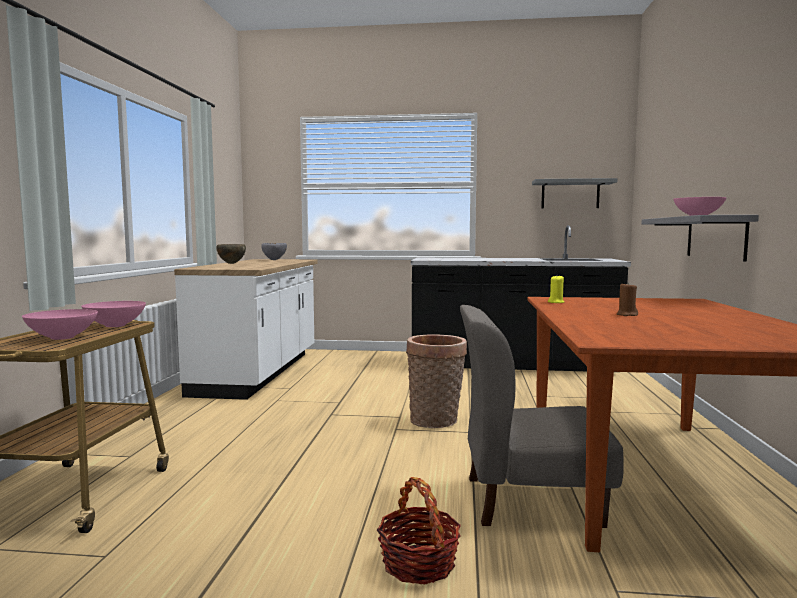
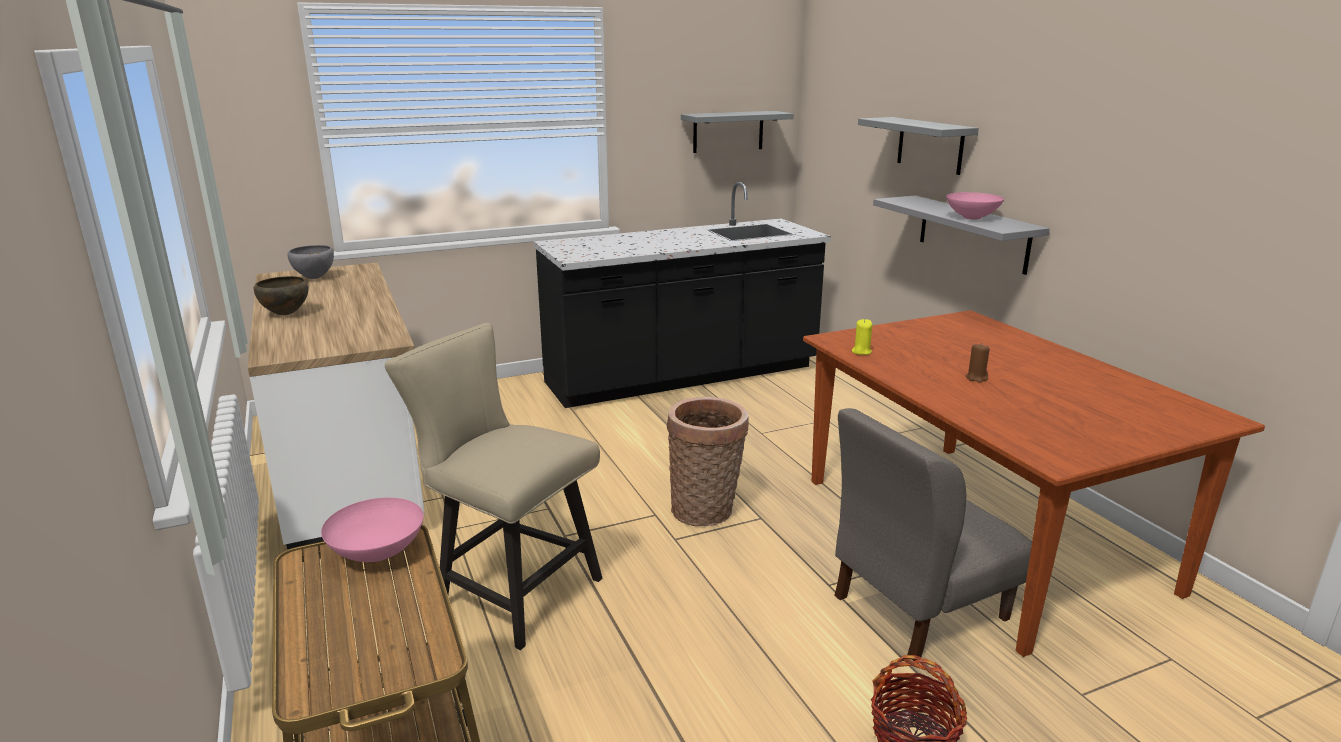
camera: 30 degrees left, 15 degrees up
pink bowl [22,309,98,340] -> none
none -> beige chair [385,323,602,650]
none -> grey shelf [858,117,979,175]

